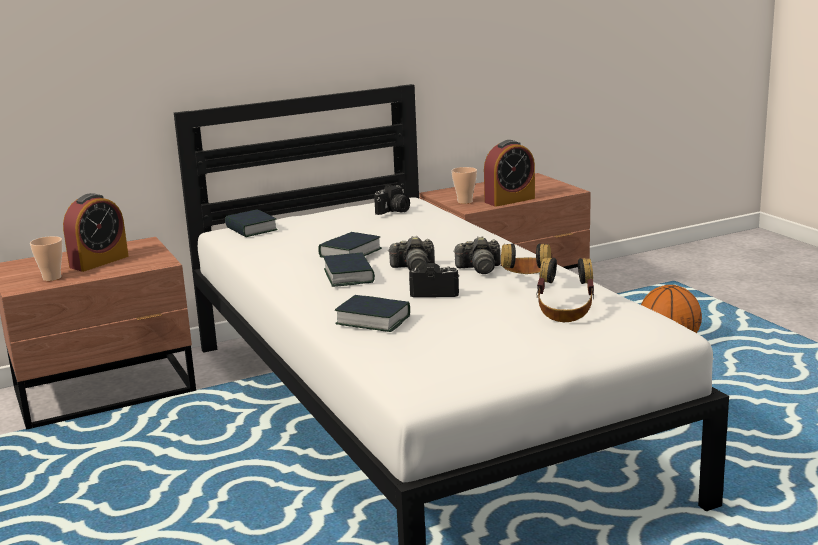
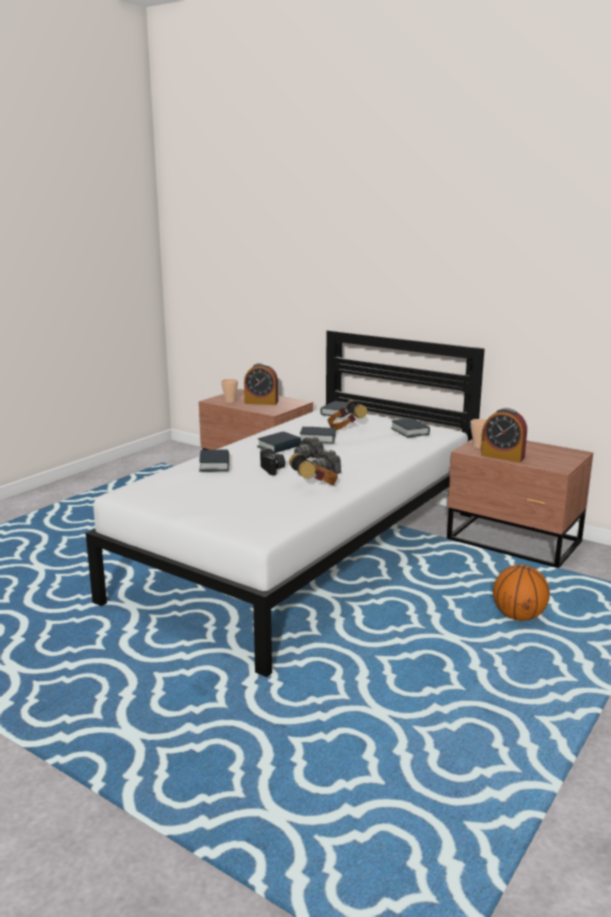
camera: 60 degrees right, 0 degrees up
camera [374,184,410,215] -> book [391,418,430,438]
headphones [537,258,594,322] -> headphones moved to [327,399,367,430]

